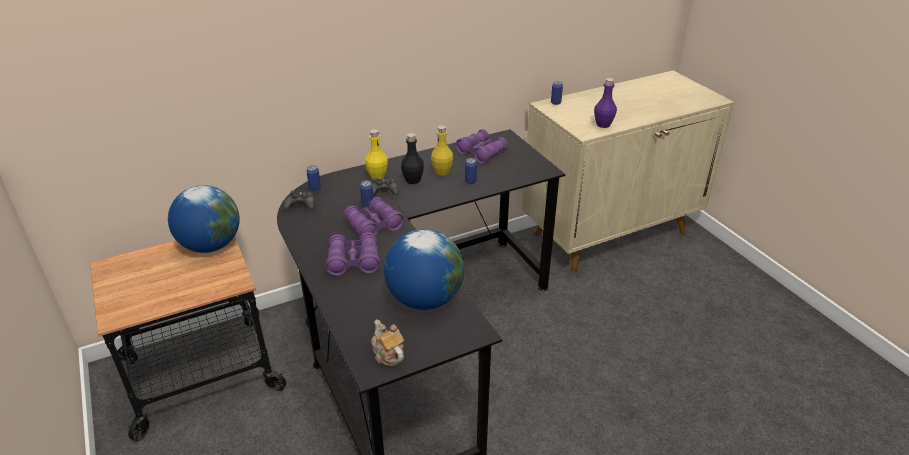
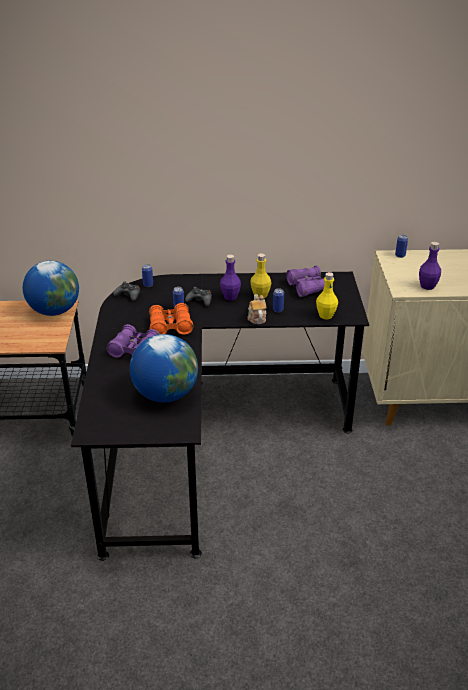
camera: 25 degrees right, 0 degrees up
purple binoculars [343,197,404,237] -> orange binoculars [149,303,193,335]
yellow bottle [365,129,388,180] -> yellow bottle moved to [316,272,338,320]
teapot [371,320,404,366] -> teapot moved to [247,294,267,324]
black bottle [401,133,424,184] -> purple bottle [220,255,241,300]

